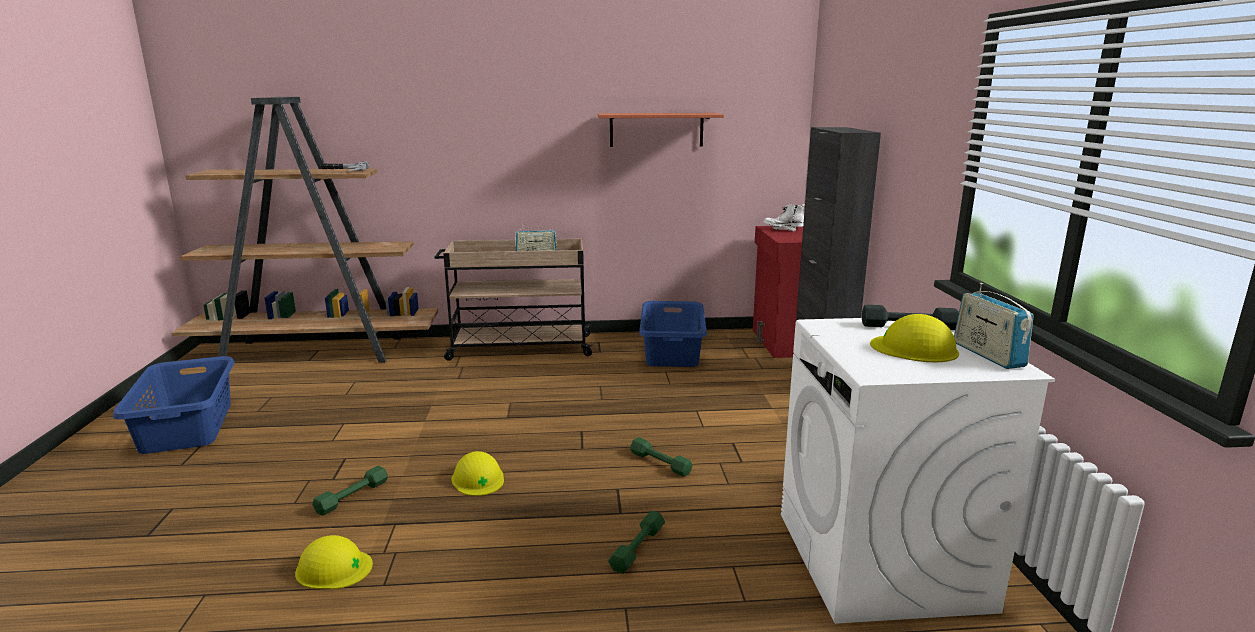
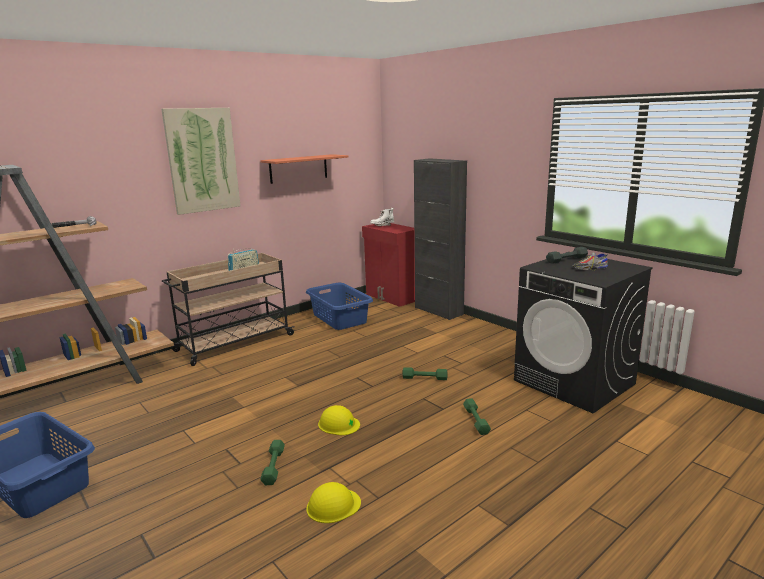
camera: 35 degrees left, 0 degrees up
white washing machine [781,318,1055,624] -> black washing machine [514,252,653,413]
yellow hard hat [870,314,959,362] -> shoe [573,252,608,271]
radio [954,283,1034,369] -> none
none -> picture [161,108,240,215]

